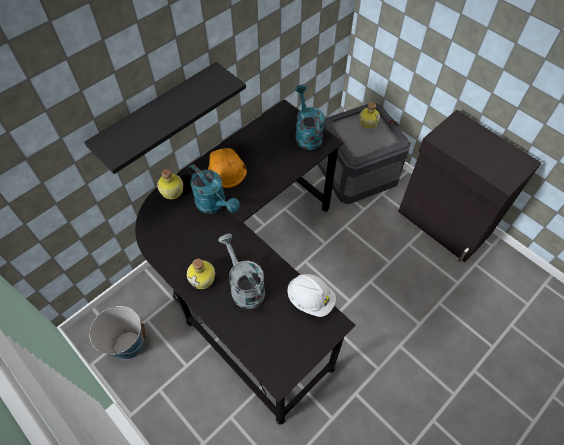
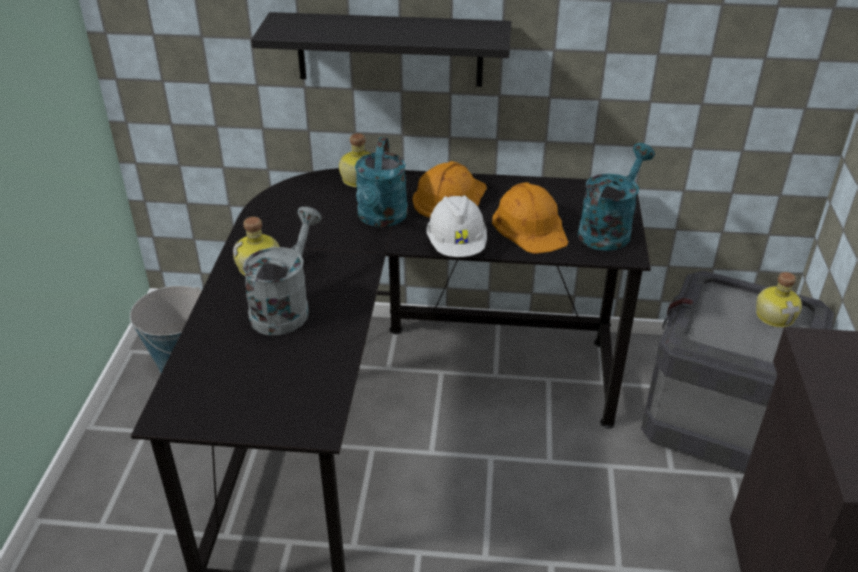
camera: 50 degrees right, 20 degrees down
white hard hat [287,274,336,317] -> white hard hat moved to [427,195,487,257]
none -> orange hard hat [492,182,568,254]

